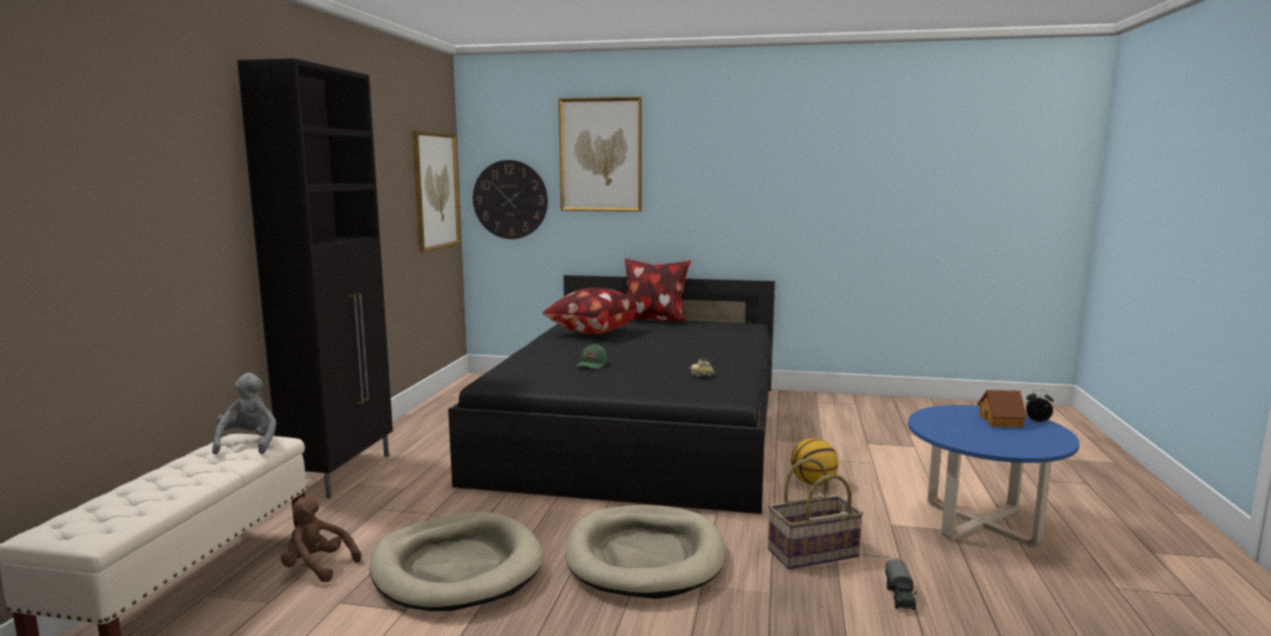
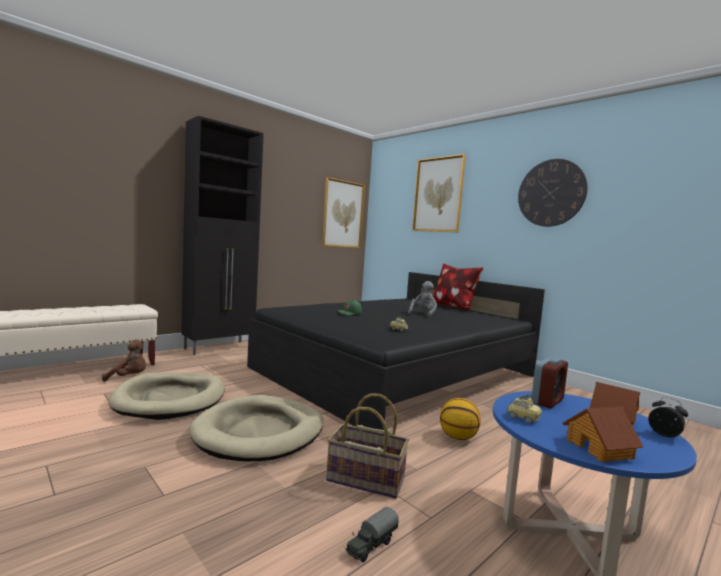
camera: 35 degrees right, 5 degrees down
grey plush toy [212,373,277,455] -> grey plush toy moved to [408,281,437,318]
brown plush toy [281,497,361,582] -> brown plush toy turned 120 degrees clockwise [102,339,146,382]
wall clock [473,160,548,239] -> wall clock moved to [518,159,588,227]
pillow [543,288,637,334] -> none
none -> toy car [507,394,542,423]
none -> alarm clock [531,357,568,409]
none -> toy house [563,406,644,462]

